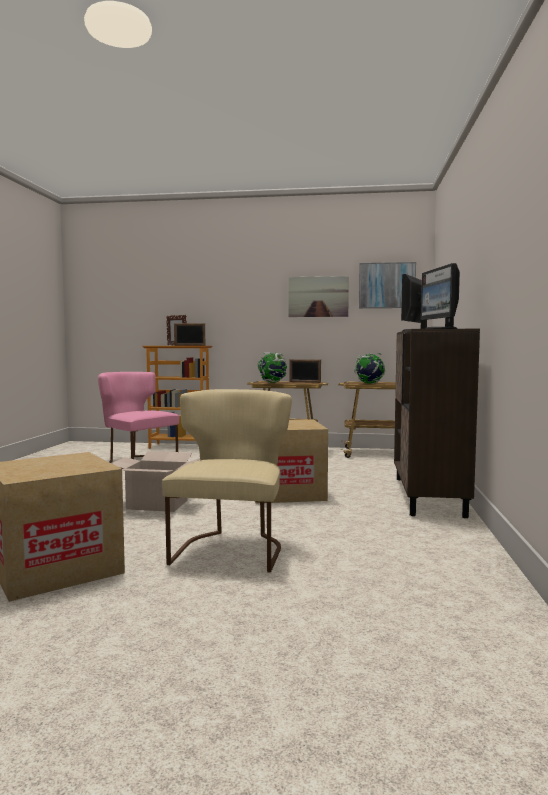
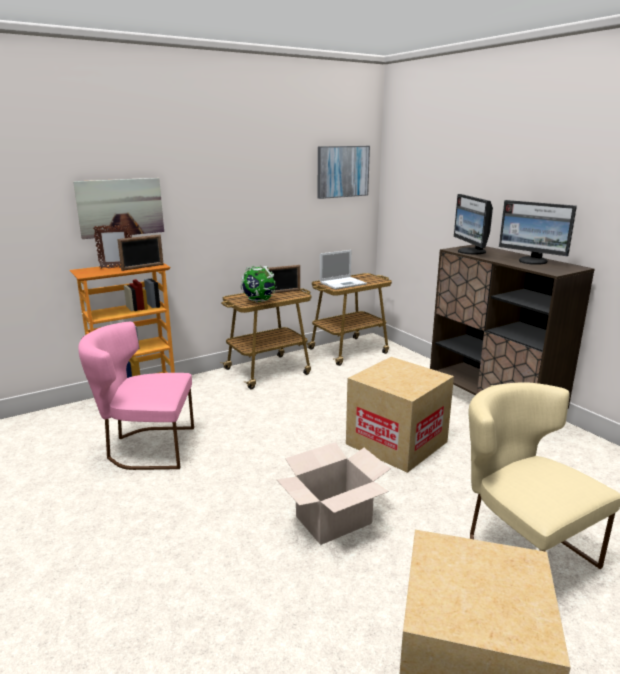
camera: 40 degrees left, 15 degrees up
picture [289,276,349,317] -> picture moved to [73,178,164,239]
globe [354,353,385,384] -> laptop [320,250,367,289]

